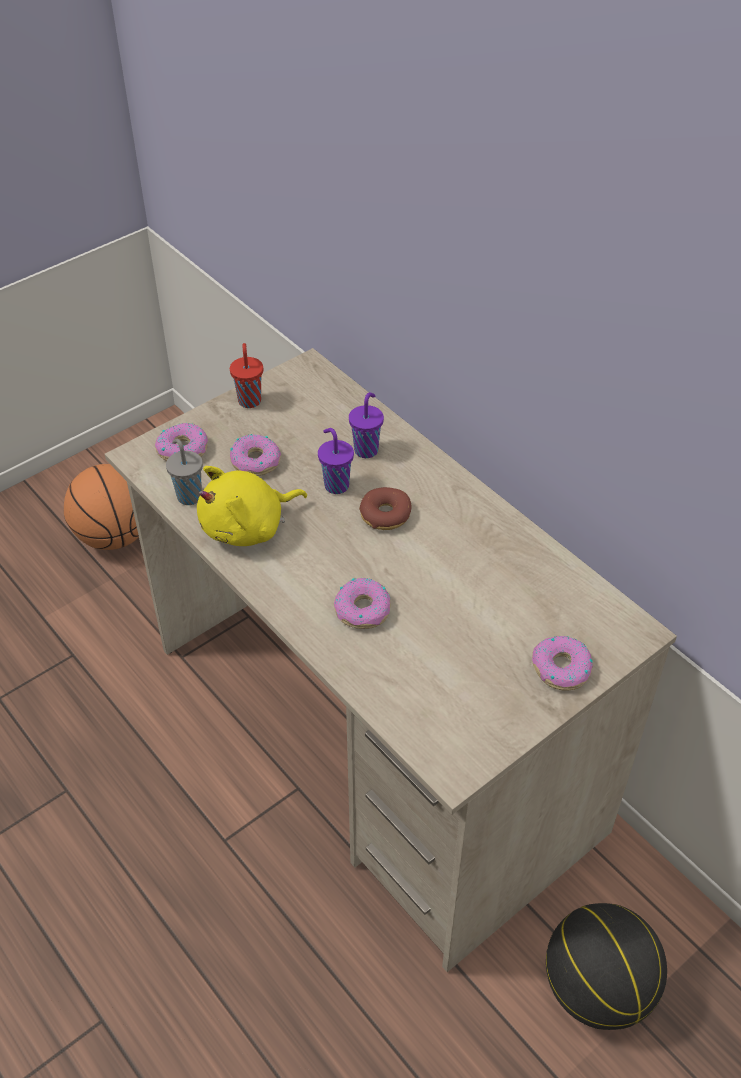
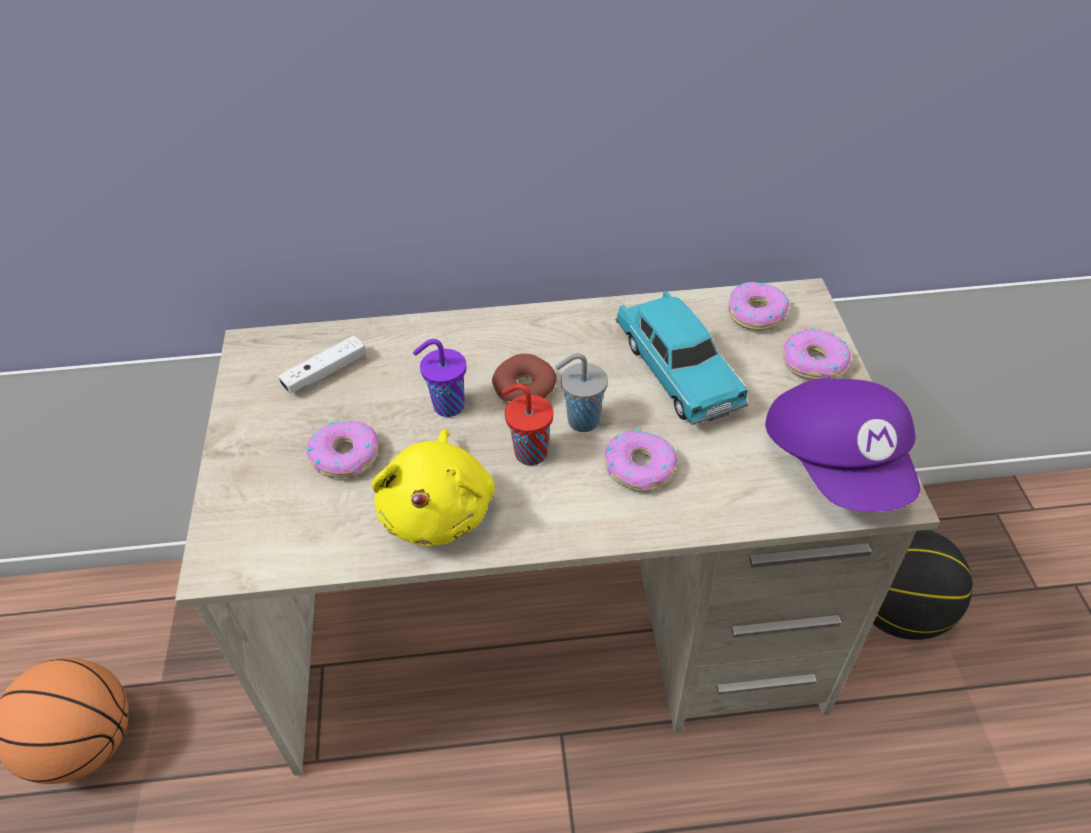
camera: 55 degrees left, 0 degrees up
donut [155,423,208,461] -> donut moved to [728,282,790,331]
grey cup [166,439,203,505] -> grey cup moved to [555,353,608,432]
red cup [230,343,263,408] -> red cup moved to [502,384,553,466]
purple cup [349,392,384,458] -> none
none -> white game controller [278,336,366,394]
none -> turquoise toy car [615,291,748,425]
none -> purple cap [765,378,920,512]

